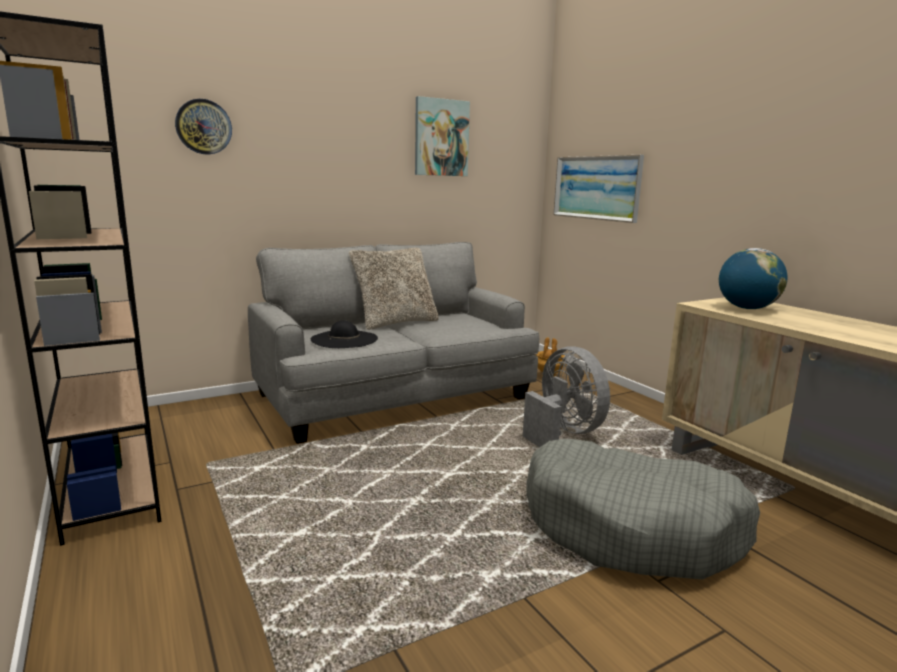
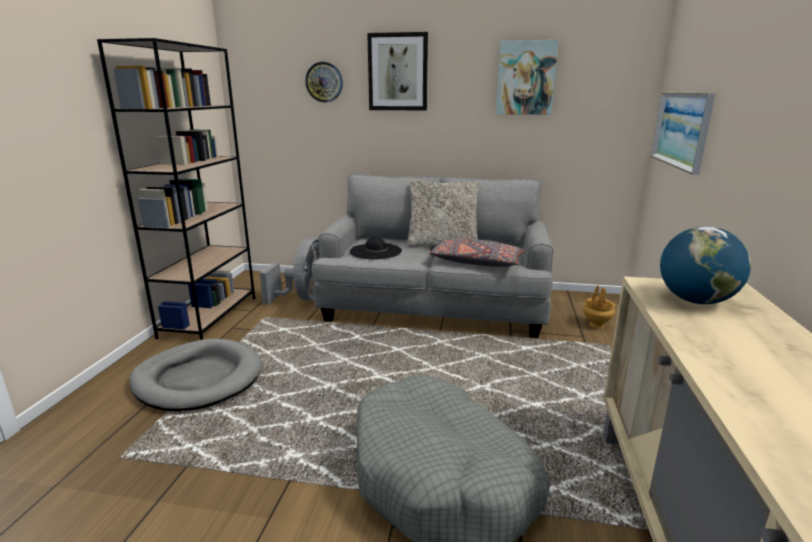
camera: 40 degrees right, 5 degrees up
grey fan [523,347,610,447] -> grey fan moved to [260,238,319,305]
none -> grey dog bed [129,339,262,411]
none -> picture [367,32,428,111]
none -> grey pillow [429,238,525,267]

